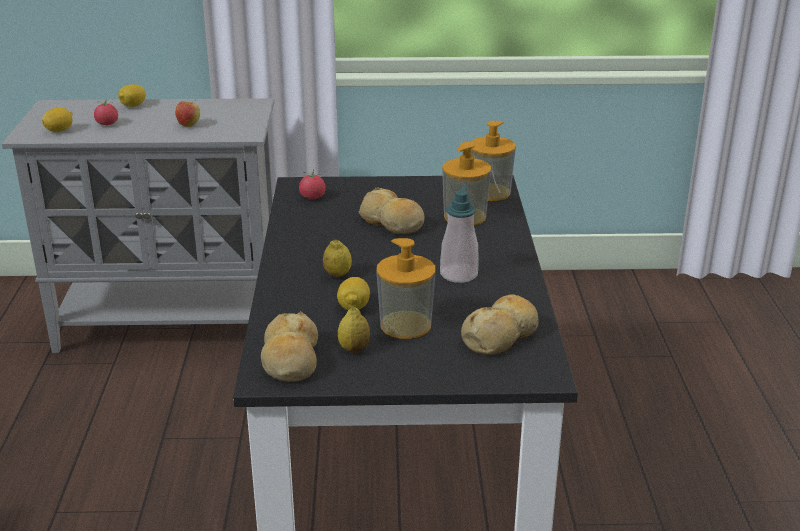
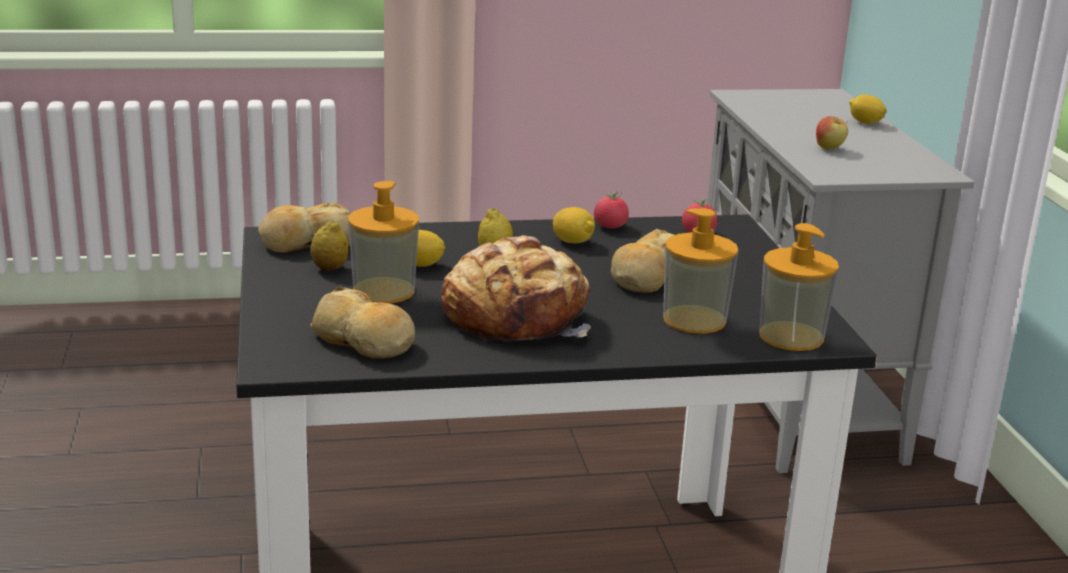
camera: 80 degrees right, 5 degrees down
lemon [42,107,73,132] -> lemon moved to [553,207,595,243]
tomato [94,99,118,125] -> tomato moved to [594,191,629,228]
soap dispenser [440,186,479,283] -> bread [441,235,591,342]

